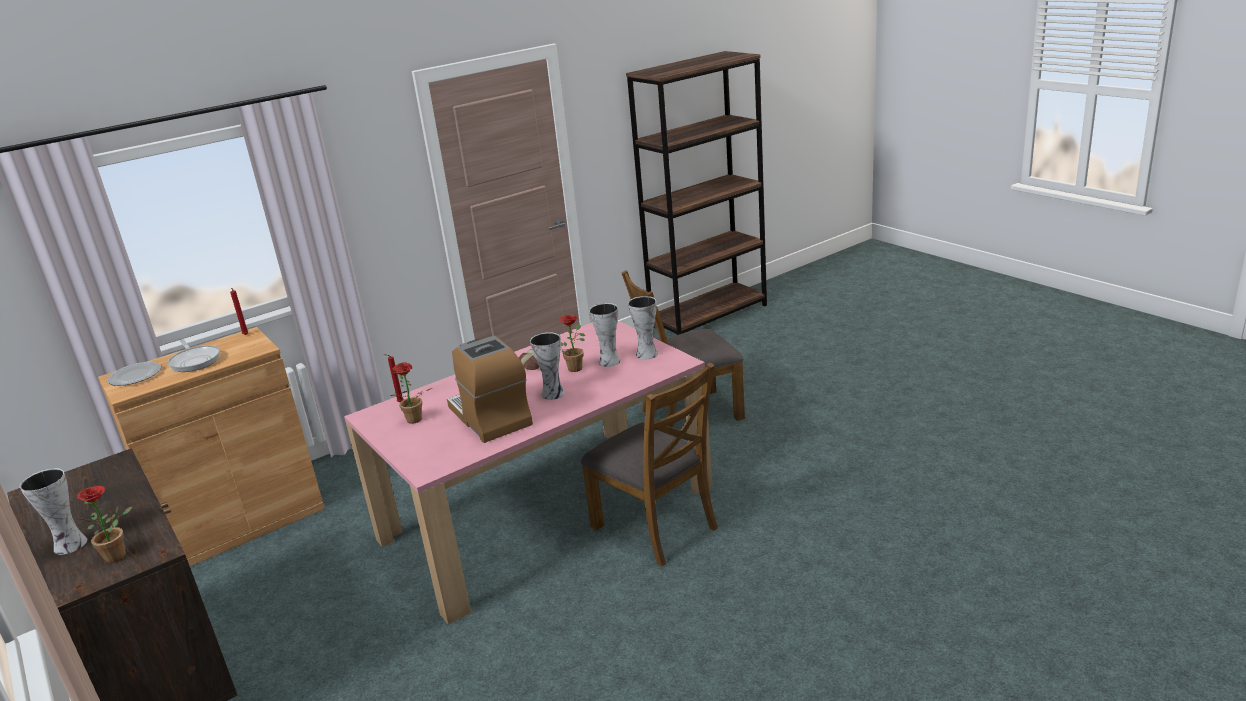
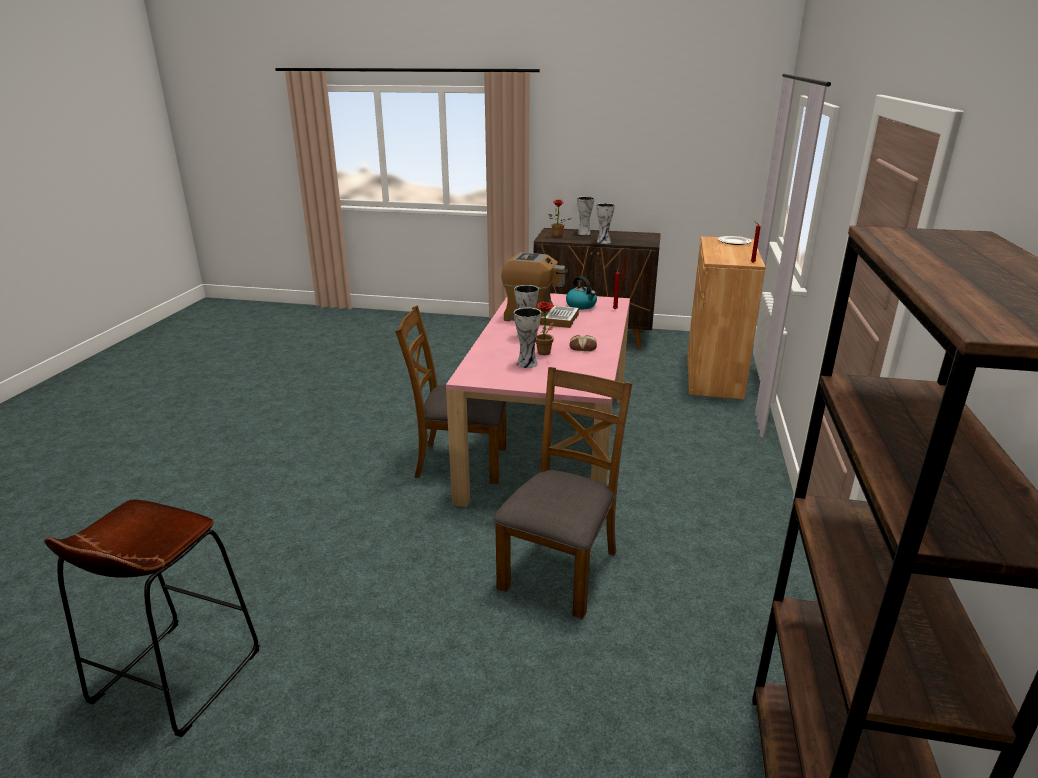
camera: 135 degrees right, 0 degrees up
frying pan [167,339,220,372] -> none
potted plant [390,362,432,424] -> kettle [566,276,597,309]
vase [628,296,658,359] -> vase moved to [596,203,615,244]
none -> brown stool [44,500,260,737]

